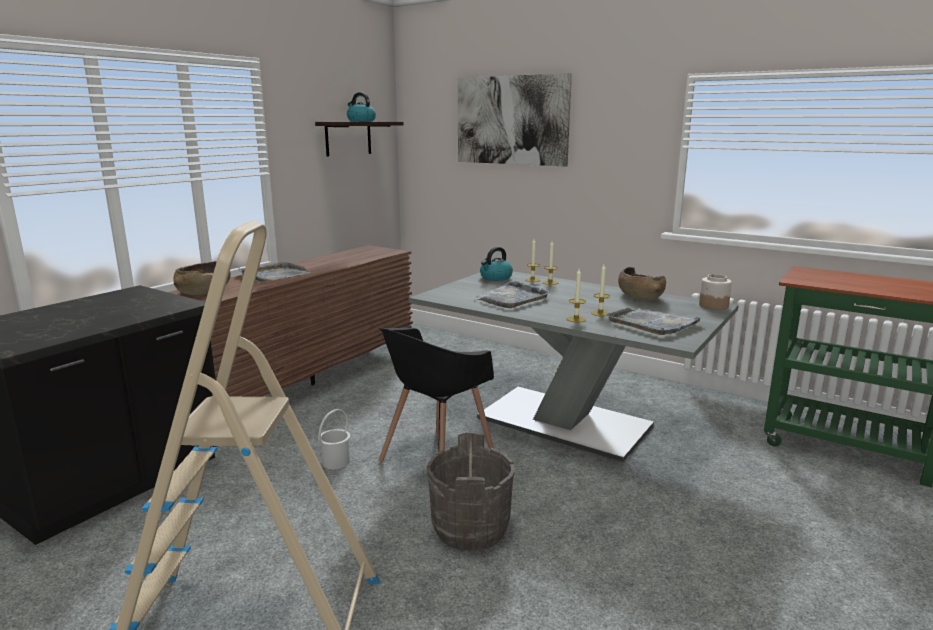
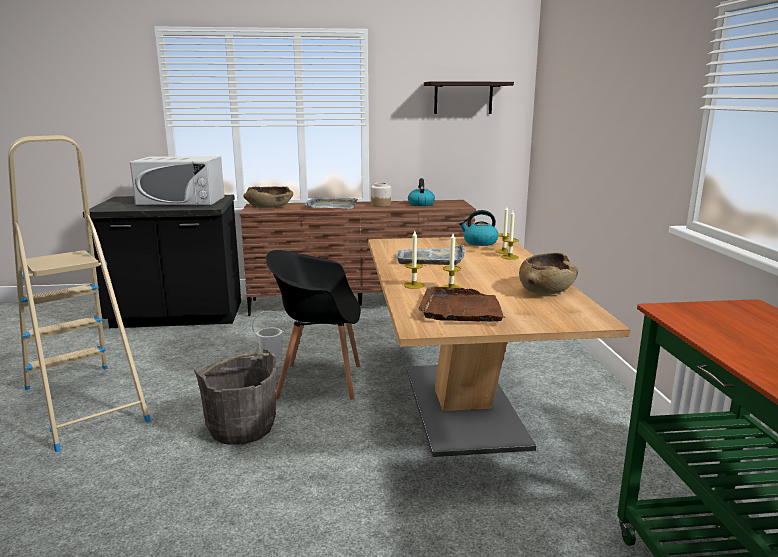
camera: 50 degrees right, 0 degrees up
kettle [347,92,376,121] -> kettle moved to [408,178,435,206]
grey dining table [409,272,739,462] -> brown dining table [368,236,631,457]
picture [458,73,572,167] -> none
grey tray [607,308,704,335] -> brown tray [418,287,505,322]
jar [699,274,732,310] -> jar moved to [371,183,391,207]
none -> white microwave [130,156,224,205]

